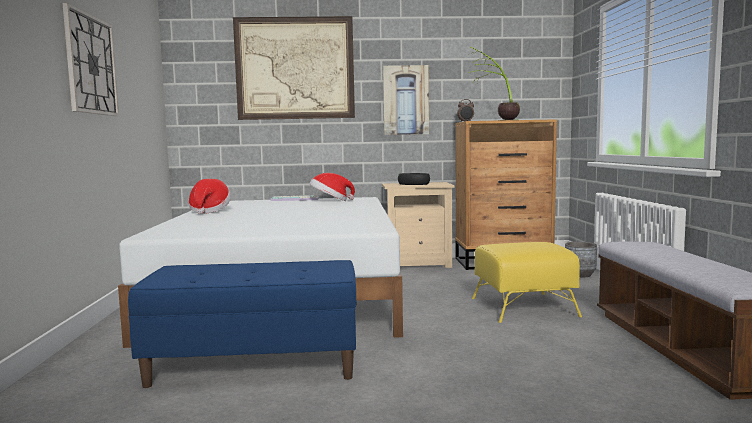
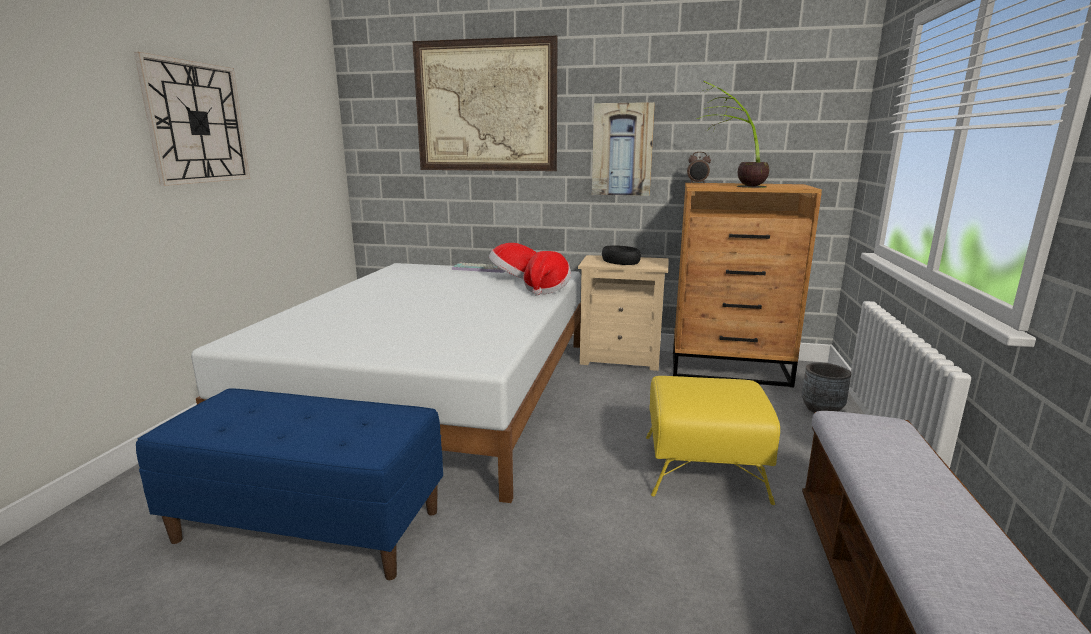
camera: 15 degrees right, 10 degrees up
hat [188,179,231,214] -> hat moved to [523,251,571,296]

